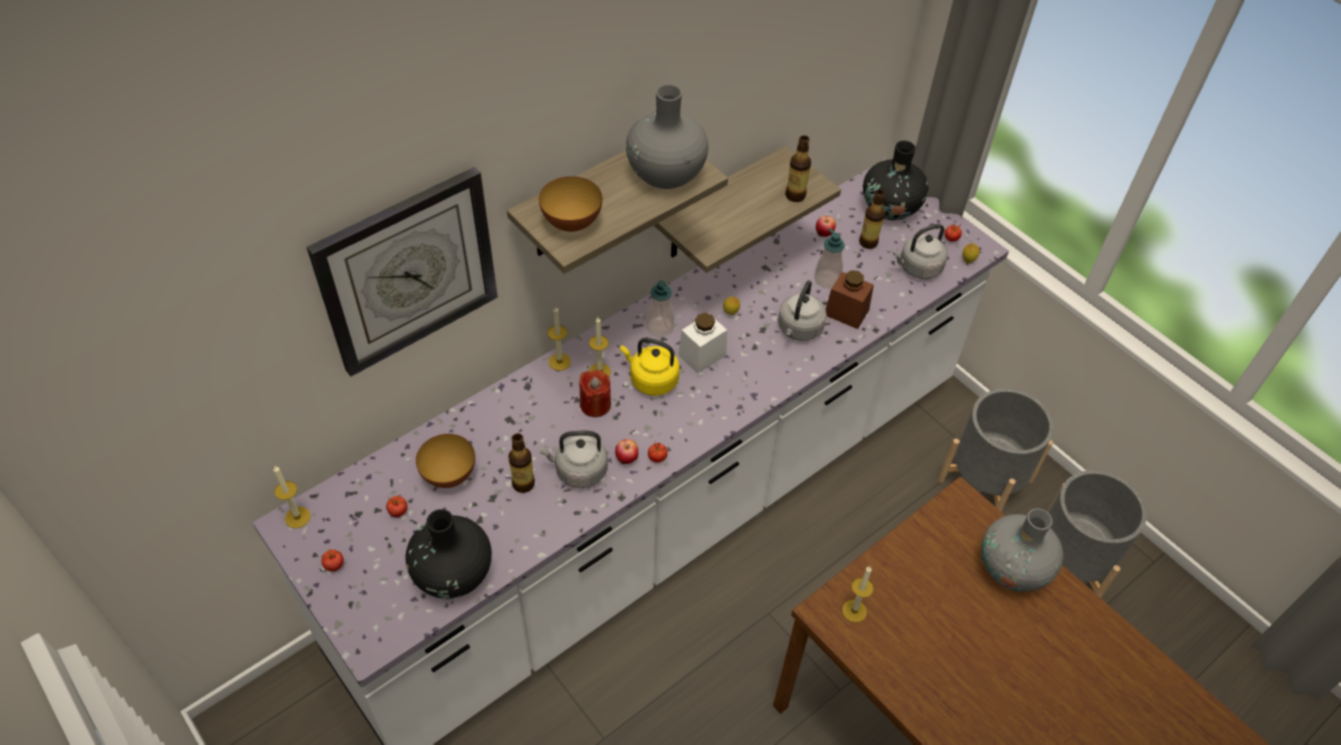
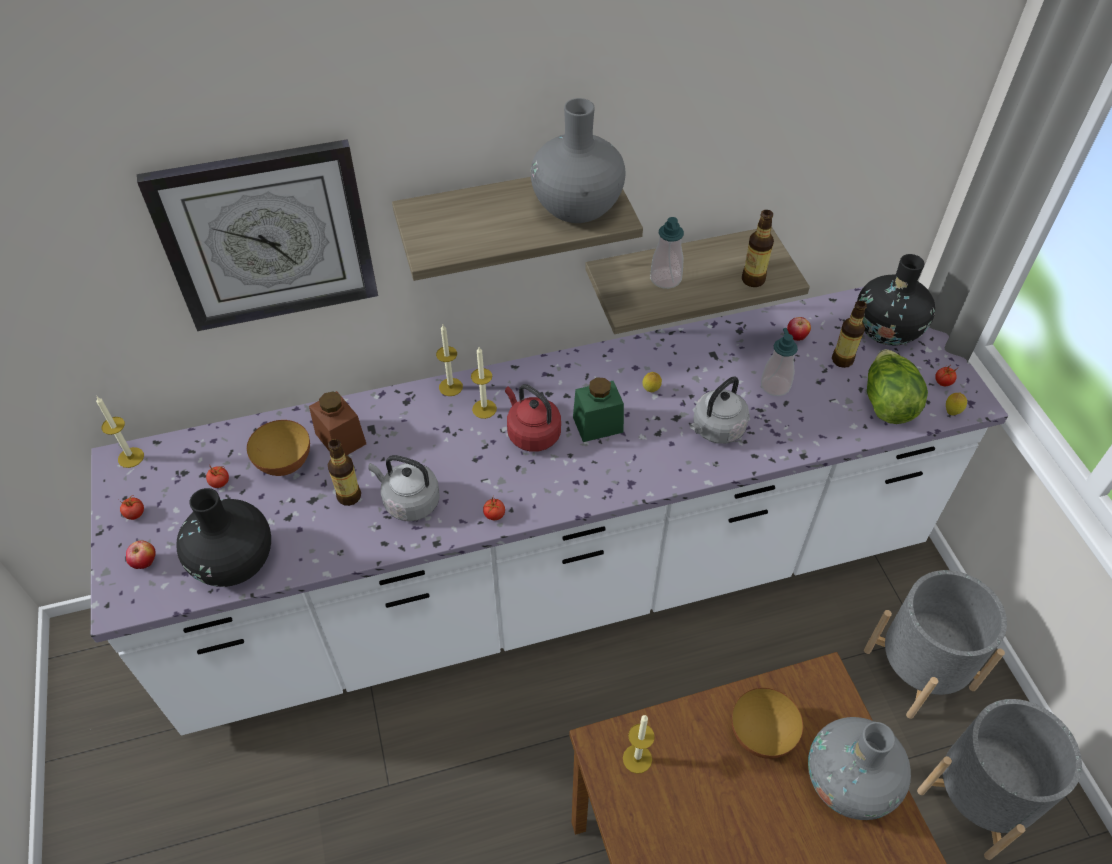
camera: 25 degrees right, 0 degrees up
bowl [539,176,602,232] -> bowl moved to [732,688,803,759]
red candle [579,370,611,417] -> none
apple [615,439,638,464] -> apple moved to [126,540,156,569]
yellow kettle [620,338,680,396] -> red kettle [505,384,561,452]
soap dispenser [646,280,674,337] -> soap dispenser moved to [650,217,684,289]
white jar [678,313,727,374] -> green jar [573,377,624,442]
brown jar [826,270,874,329] -> brown jar moved to [309,391,366,455]
grey kettle [893,224,948,279] -> lettuce [867,349,928,424]

